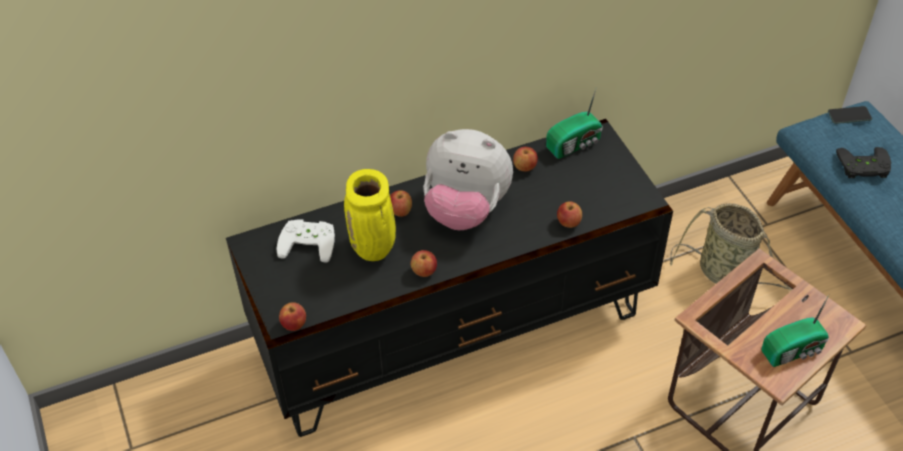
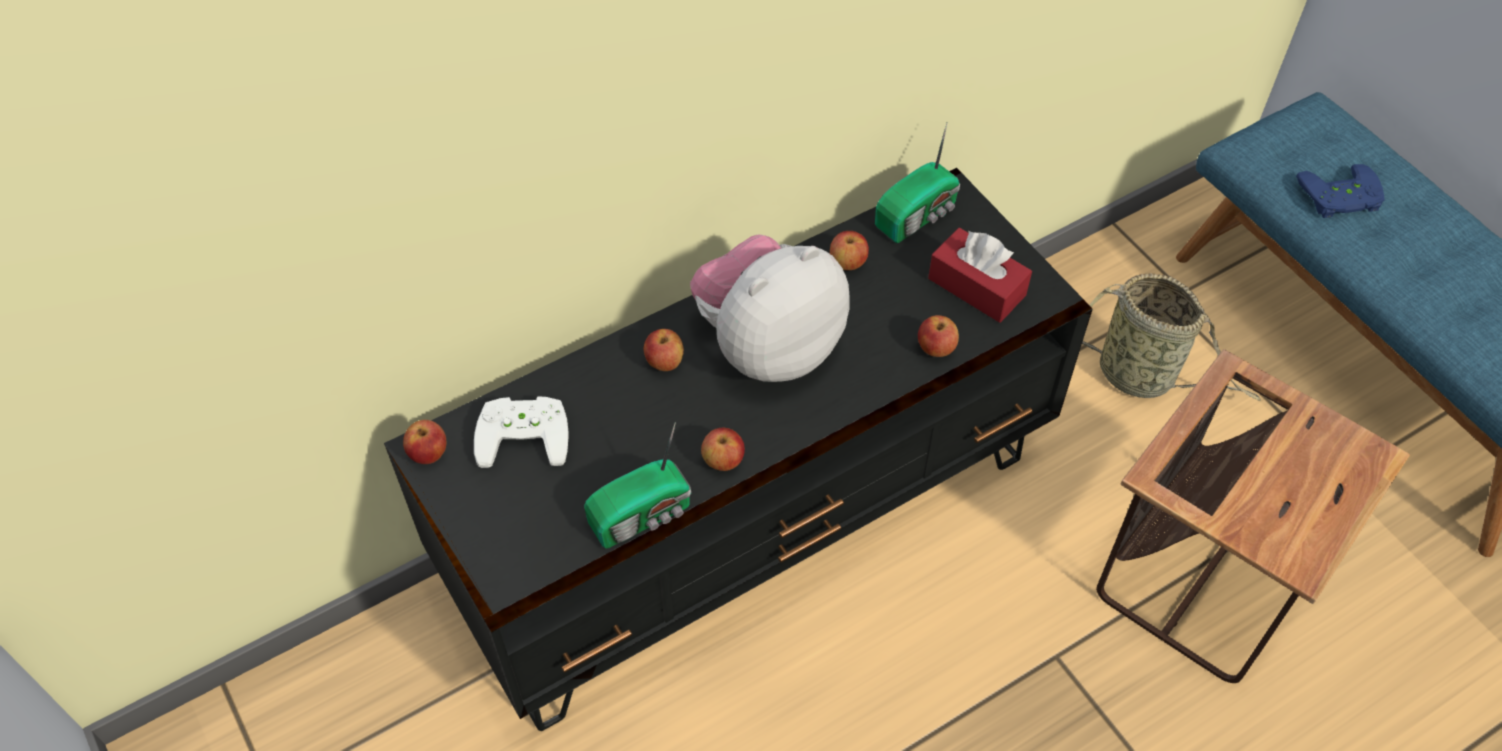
camera: 10 degrees left, 5 degrees up
apple [279,302,306,331] -> apple moved to [403,420,446,464]
yellow vase [344,169,396,261] -> none
plush toy [423,129,513,230] -> plush toy turned 135 degrees clockwise [690,234,850,382]
radio [761,295,829,367] -> radio moved to [584,422,691,549]
phone [828,106,872,124] -> none
black game controller [836,147,891,178] -> blue game controller [1296,164,1385,218]
none -> red tissue box [928,228,1032,323]

